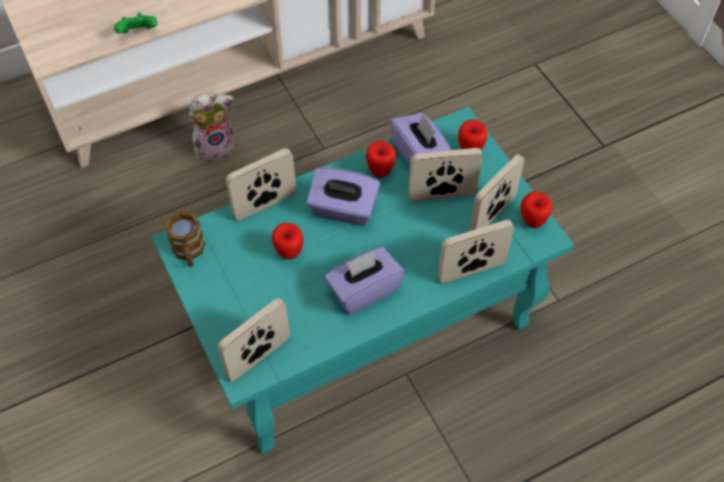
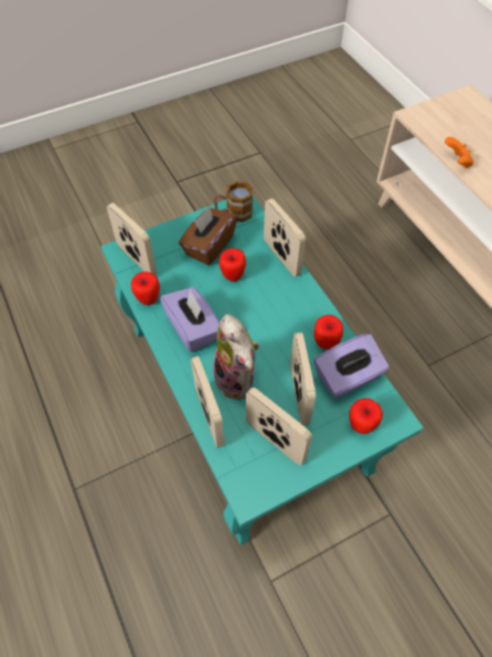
camera: 90 degrees right, 0 degrees up
green game controller [114,13,157,33] -> orange game controller [445,137,474,169]
plush toy [189,92,234,161] -> plush toy moved to [213,314,259,400]
purple tissue box [306,167,380,226] -> none
apple [520,191,552,228] -> apple moved to [131,272,160,305]
none -> brown tissue box [179,206,237,265]

